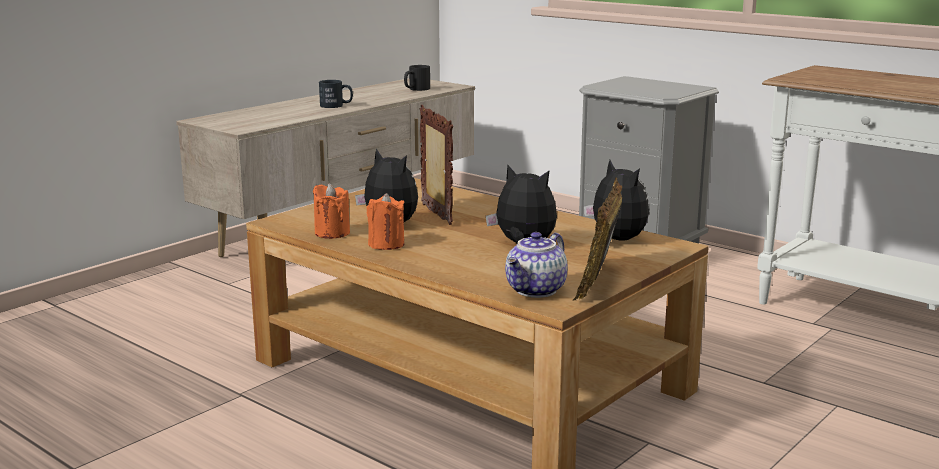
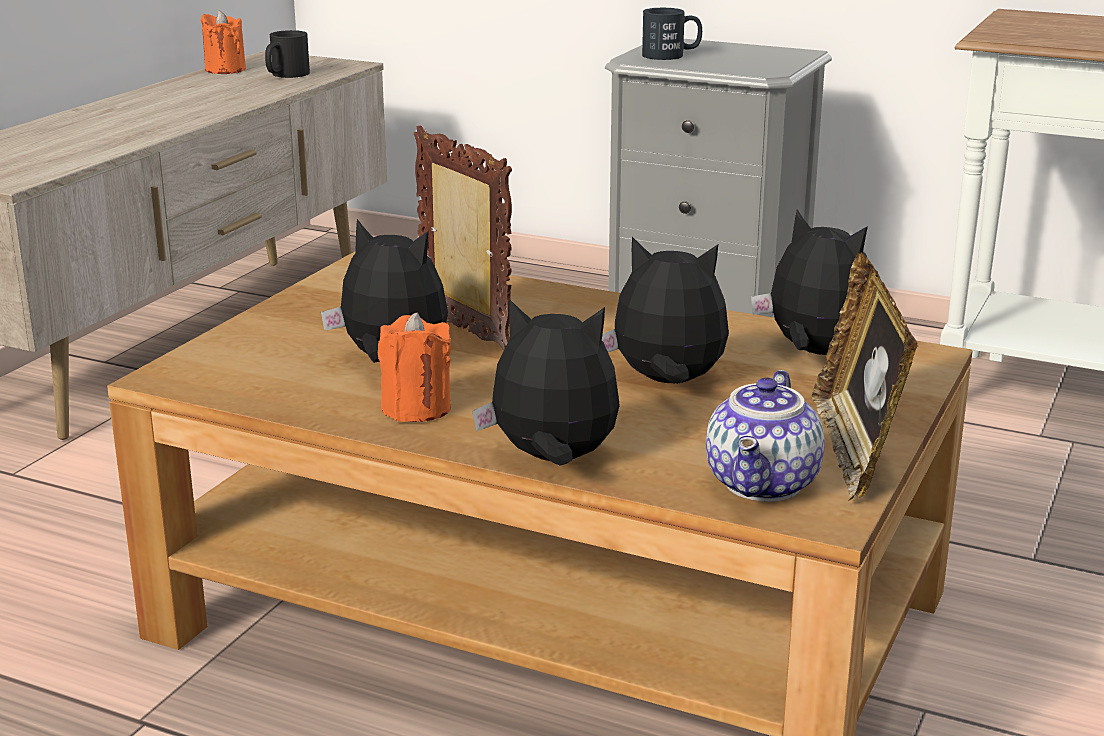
camera: 15 degrees left, 5 degrees up
orange candle [313,183,350,239] -> orange candle moved to [201,11,246,74]
black mug [319,80,353,108] -> black mug moved to [642,8,702,60]
none -> plush toy [472,299,620,466]

